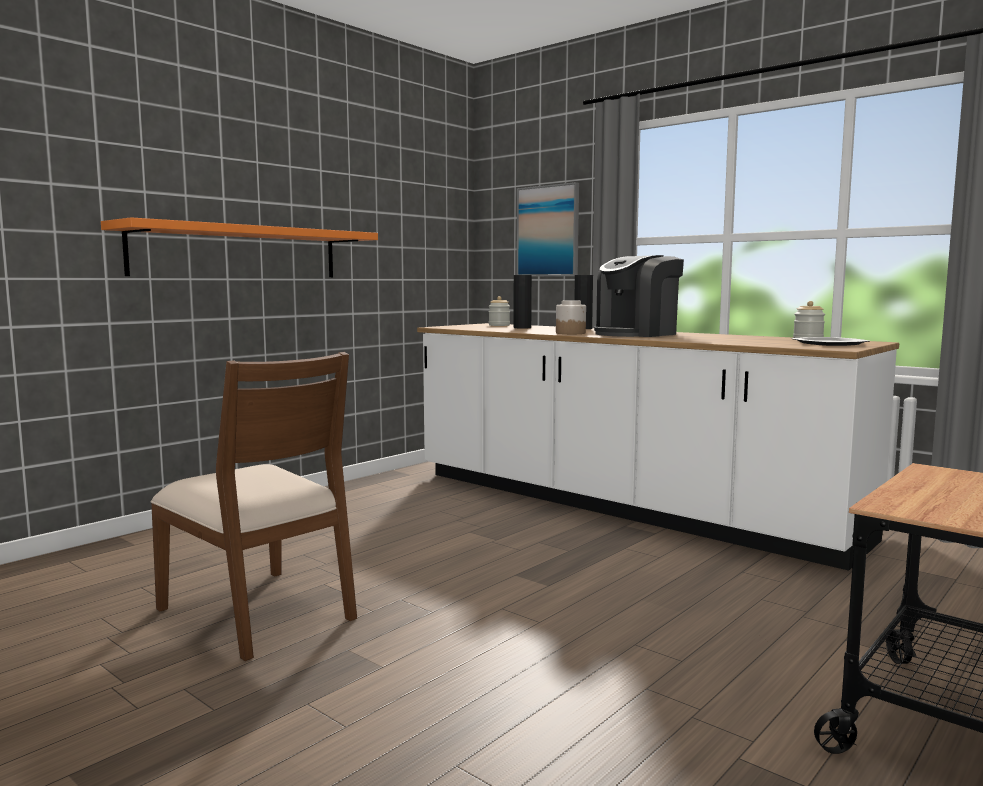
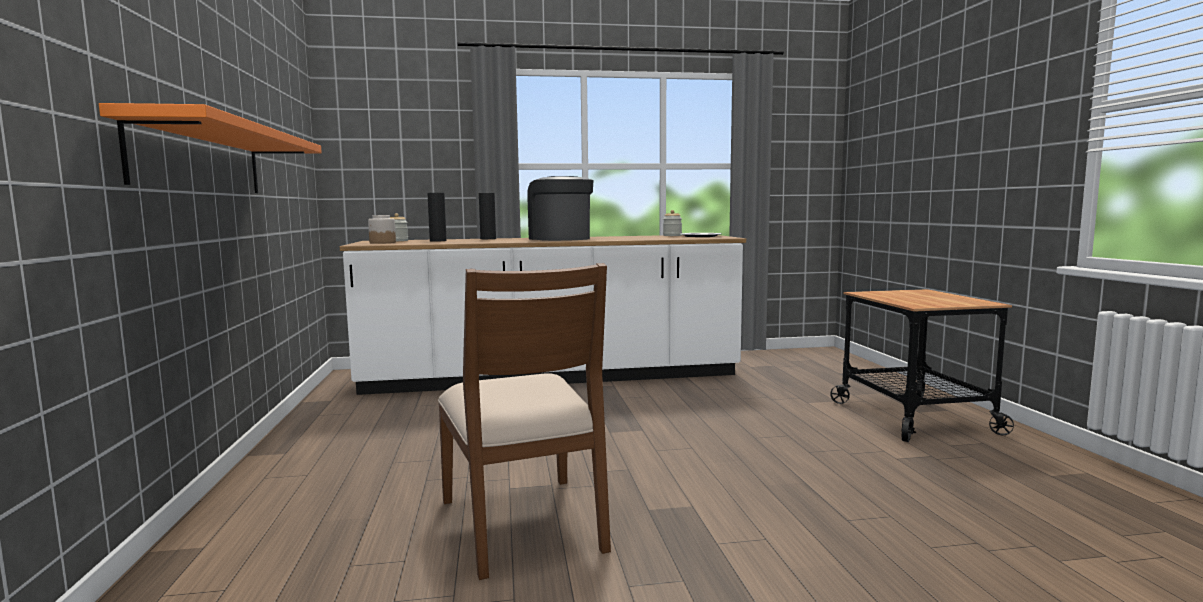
camera: 50 degrees left, 0 degrees up
brown chair [151,352,357,661] -> brown chair turned 75 degrees clockwise [438,263,611,580]
picture [516,182,579,277] -> none
jar [556,300,586,334] -> jar moved to [368,215,396,244]
coffee machine [594,255,684,337] -> coffee machine turned 150 degrees clockwise [527,176,594,241]

